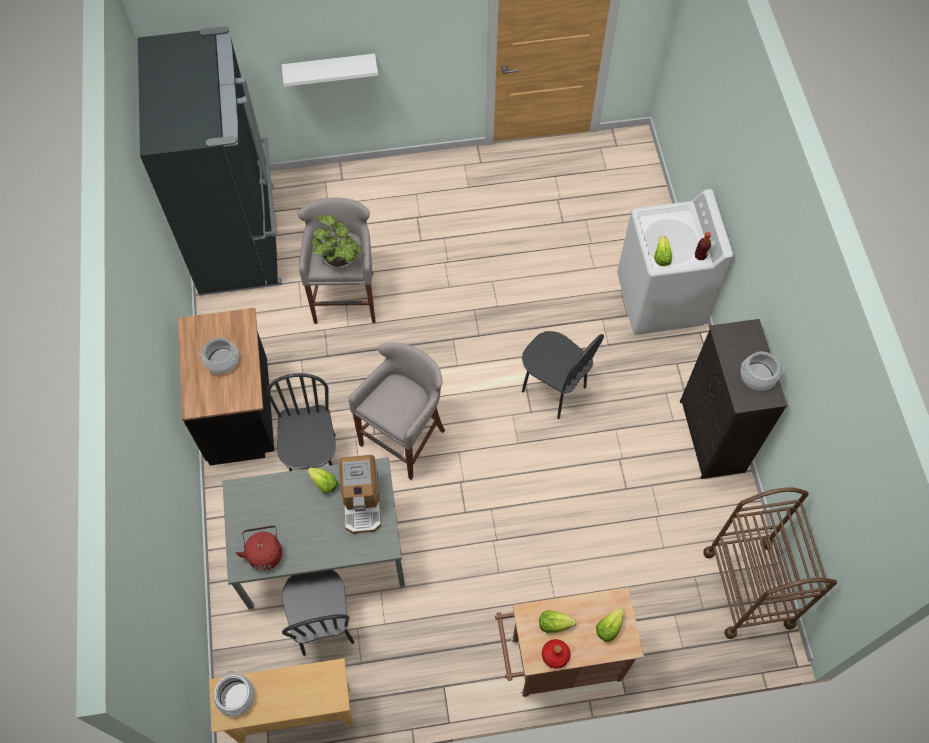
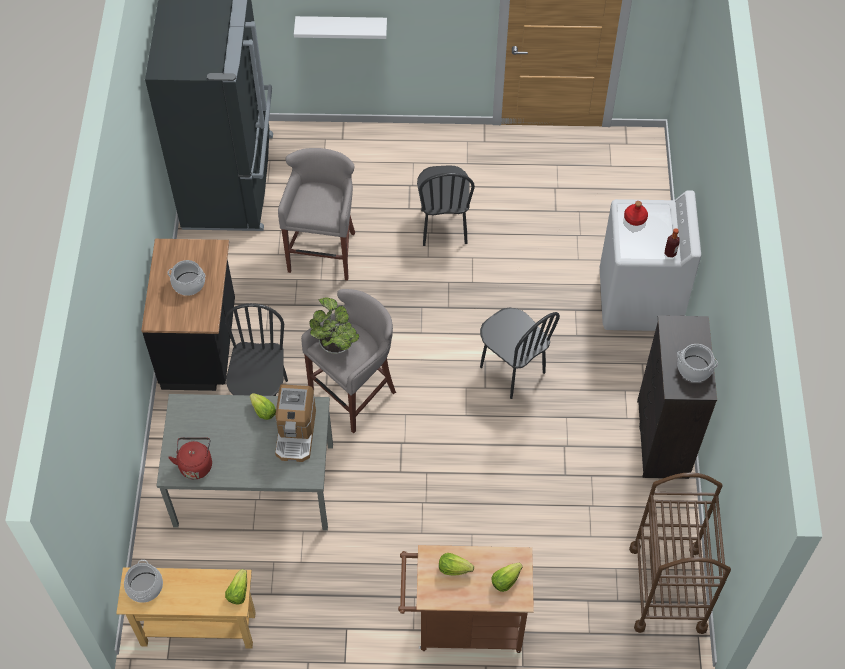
camera: 10 degrees right, 5 degrees down
black chair [282,570,354,656] -> black chair moved to [417,165,475,246]
potted plant [311,215,361,268] -> potted plant moved to [309,297,359,354]
red bottle [542,639,570,669] -> red bottle moved to [624,201,648,226]
lettuce [654,236,672,266] -> lettuce moved to [225,569,247,604]

